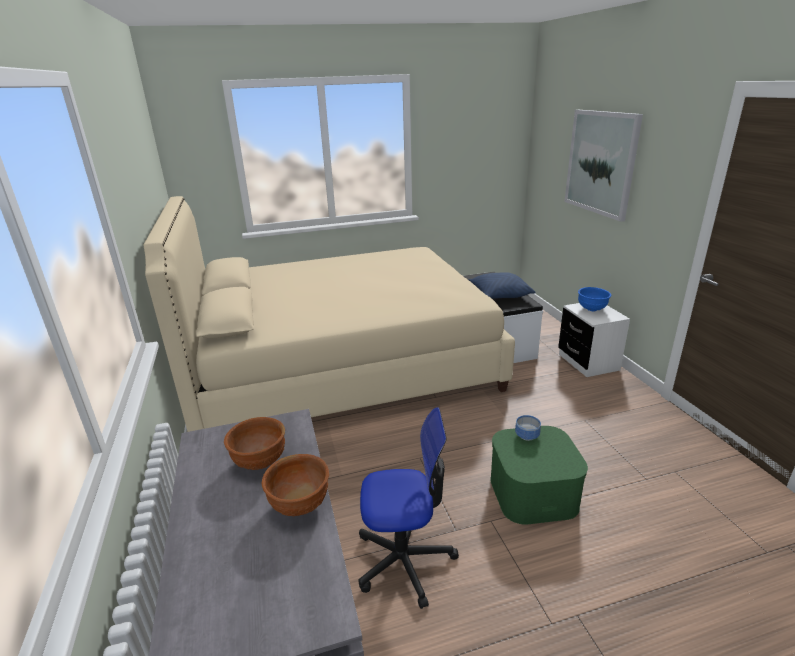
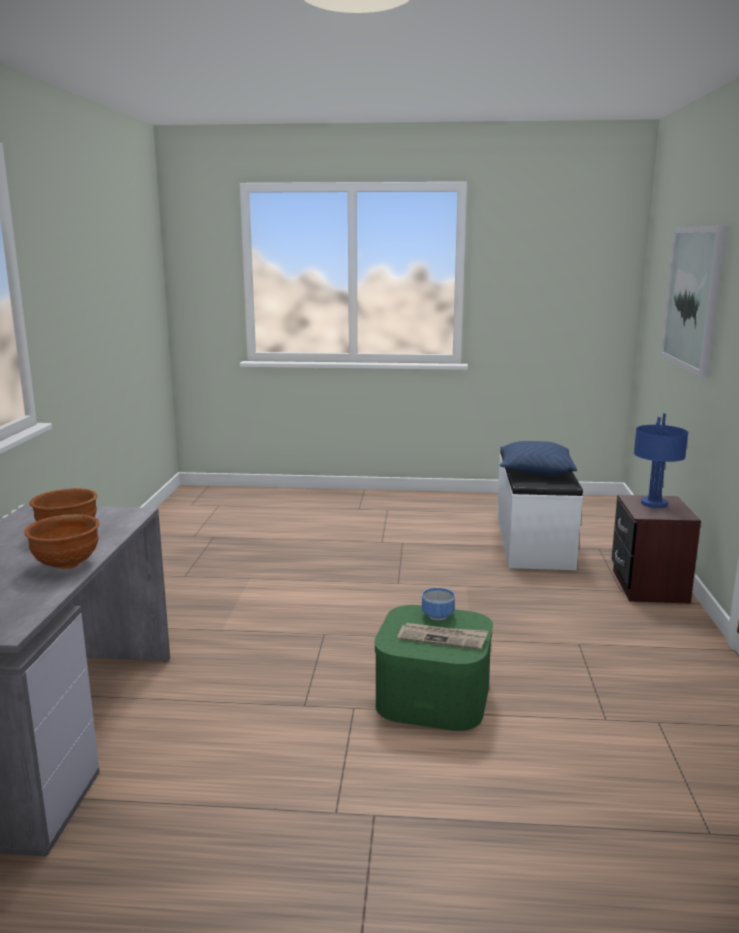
camera: 20 degrees right, 10 degrees down
beige bed [144,196,515,432] -> none
office chair [358,407,459,609] -> none
white nightstand [558,303,630,377] -> brown nightstand [611,495,701,604]
blue bowl [578,287,611,311] -> blue table lamp [634,413,688,508]
none -> newspaper [397,623,488,650]

